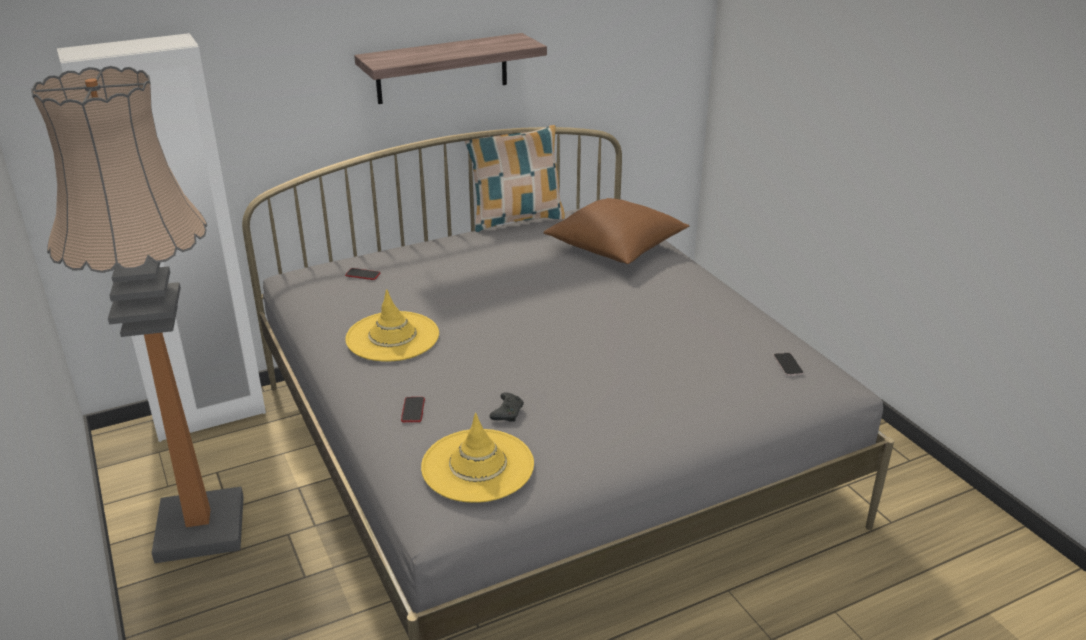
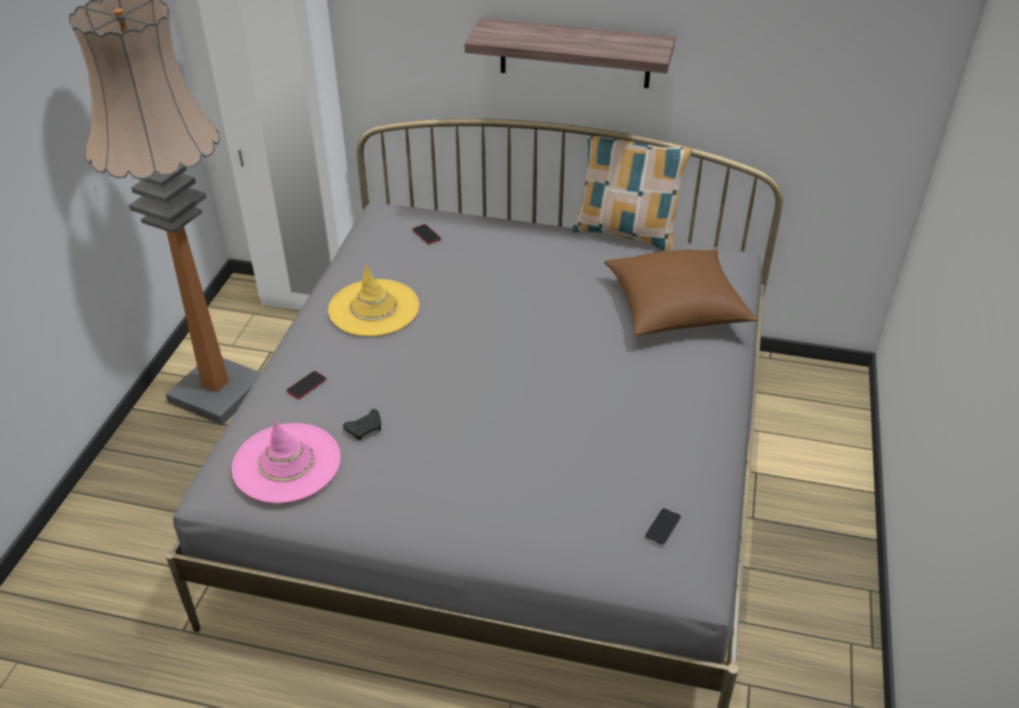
camera: 40 degrees right, 10 degrees up
yellow hat [421,413,534,503] -> pink hat [232,419,341,503]

